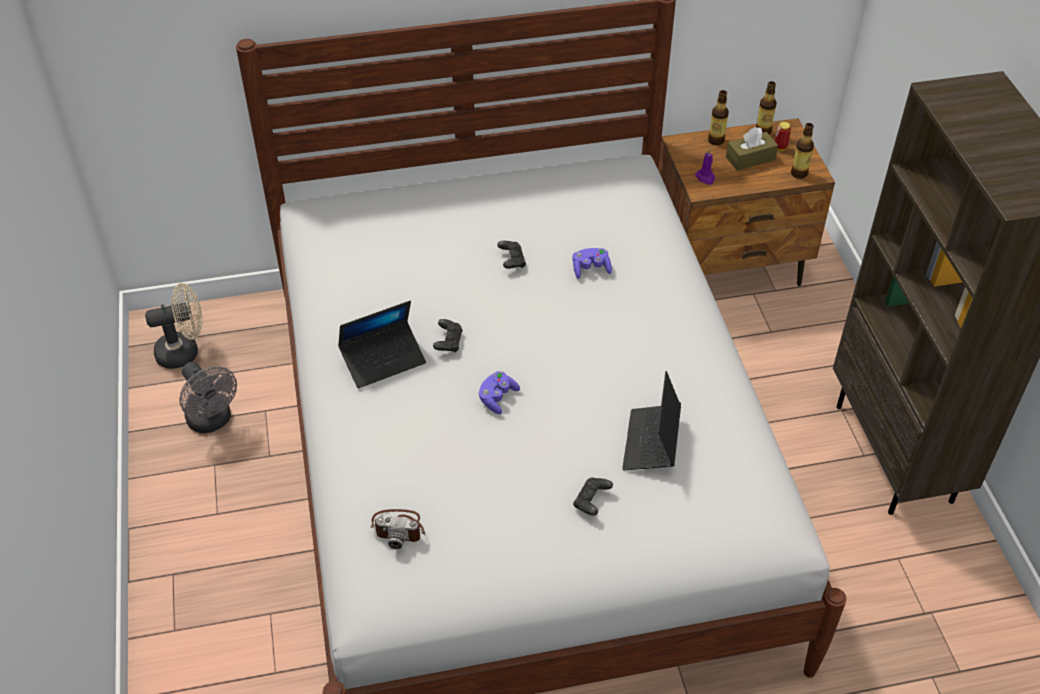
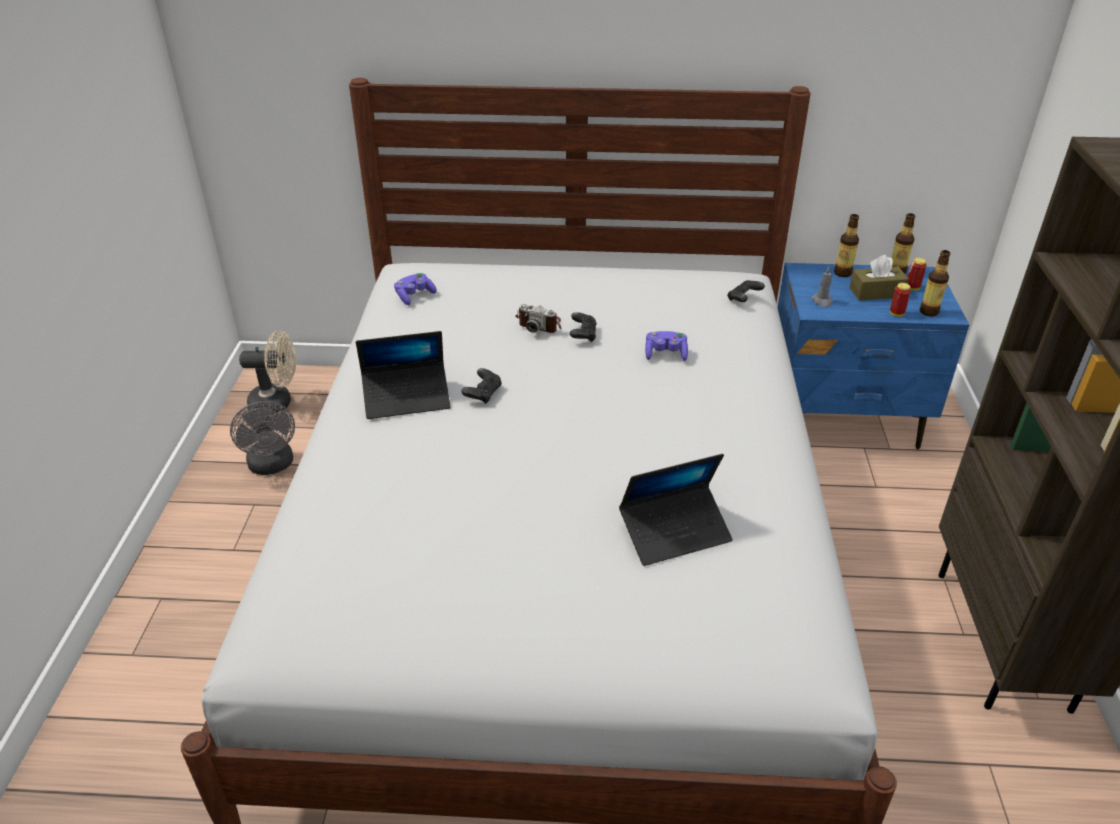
camera: 15 degrees right, 10 degrees down
camera [371,509,425,549] -> camera moved to [515,304,561,333]
purple game controller [478,371,520,414] -> purple game controller moved to [394,273,437,305]
black game controller [573,477,613,516] -> black game controller moved to [727,280,765,302]
laptop [622,371,681,470] -> laptop turned 135 degrees counterclockwise [619,454,733,566]
brown nightstand [658,118,835,286] -> blue nightstand [777,263,969,449]
purple candle [695,149,715,185] -> grey candle [811,266,833,308]
none -> can [890,283,911,317]

